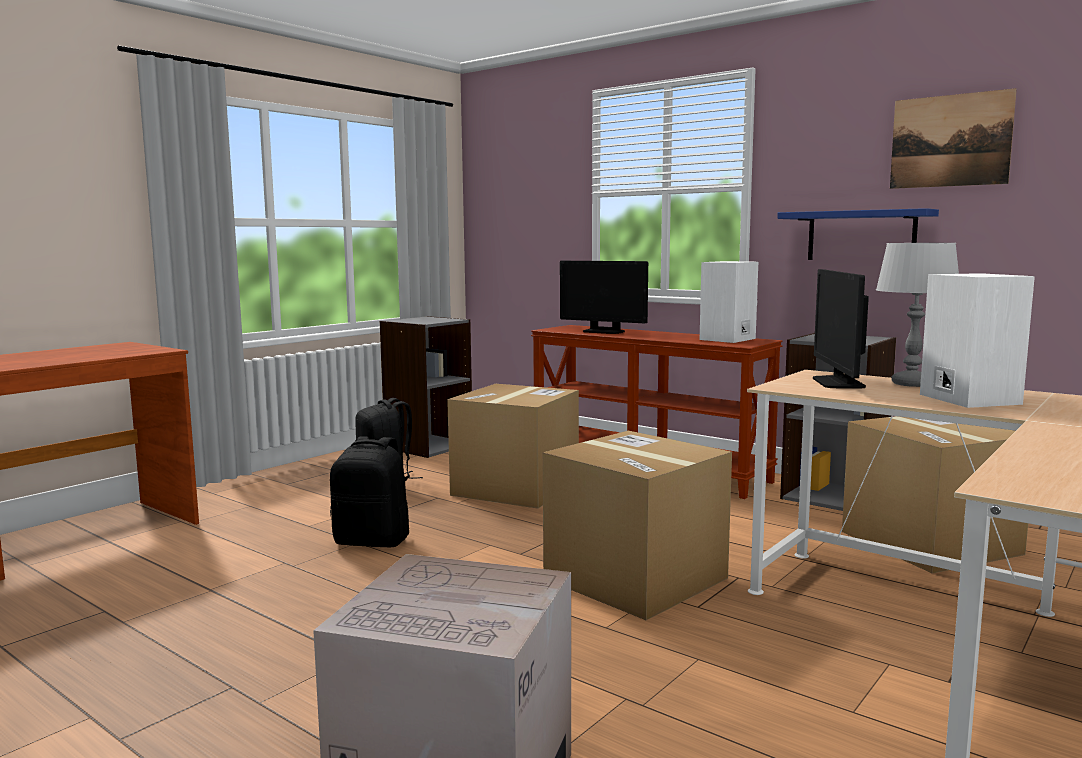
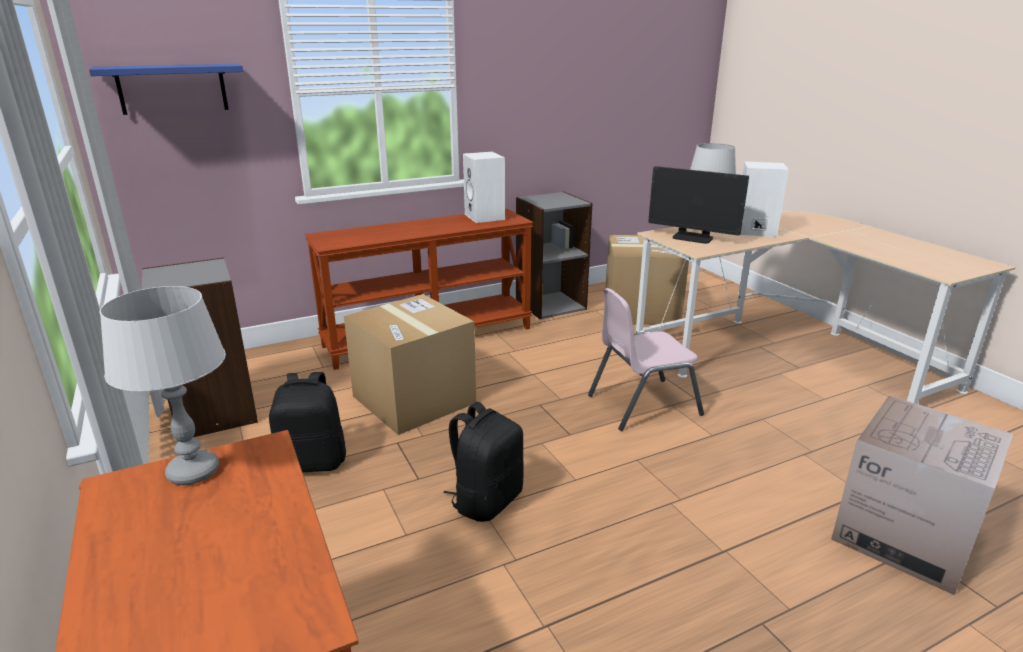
camera: 65 degrees left, 15 degrees up
cardboard box [543,431,732,620] -> pink chair [588,288,704,431]
monitor [560,261,648,334] -> none
blue shelf [777,208,939,260] -> blue shelf moved to [89,64,243,115]
picture [890,88,1017,189] -> none
none -> grey table lamp [99,286,226,485]

